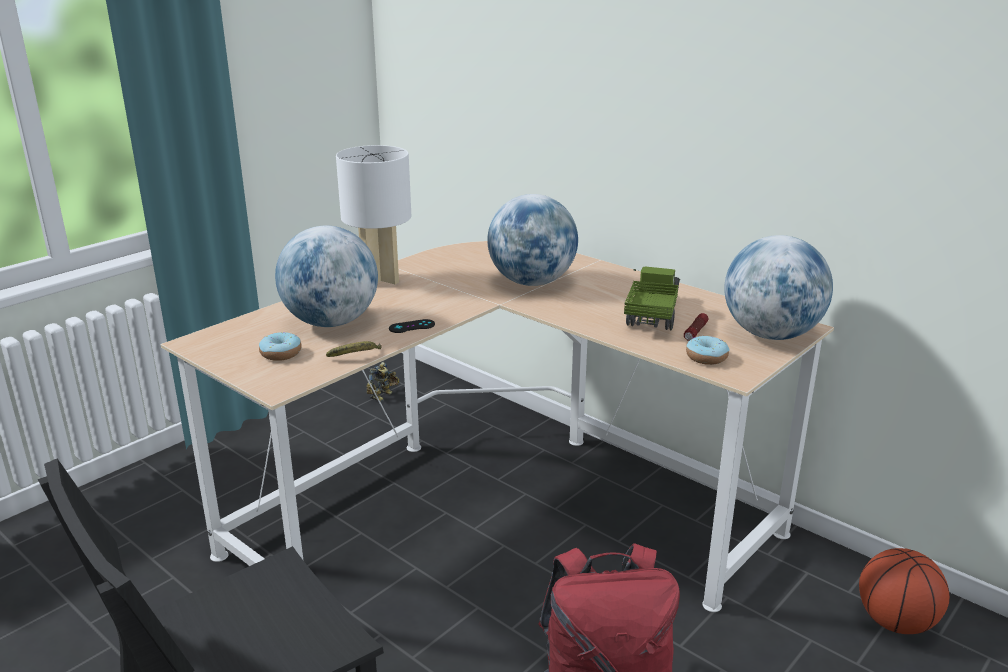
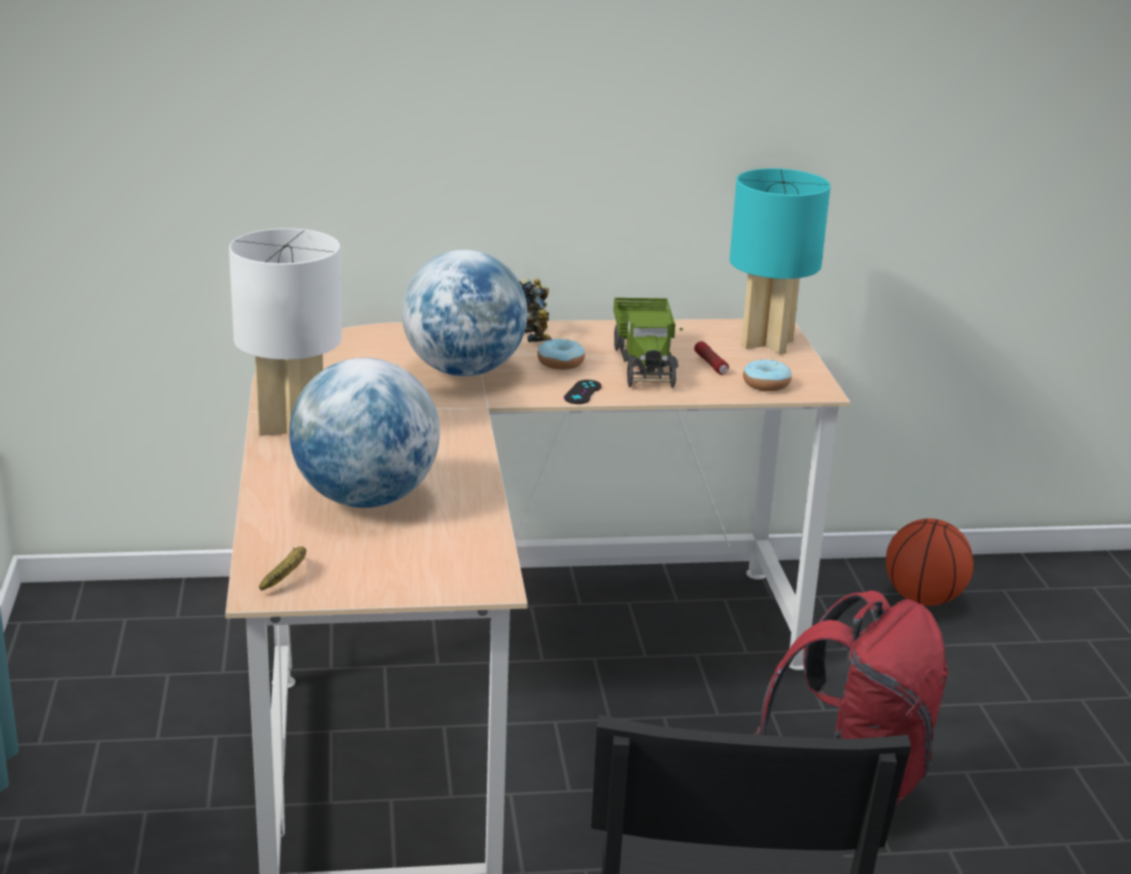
camera: 50 degrees left, 0 degrees up
donut [259,332,302,361] -> donut moved to [537,338,585,370]
banana [326,341,382,357] -> banana moved to [259,546,306,591]
toy robot [366,362,399,402] -> toy robot moved to [519,278,552,342]
black game controller [389,319,435,333] -> black game controller moved to [564,380,602,404]
toy truck [624,267,680,330] -> toy truck turned 150 degrees counterclockwise [613,298,683,388]
globe [724,235,833,340] -> turquoise table lamp [730,168,831,355]

